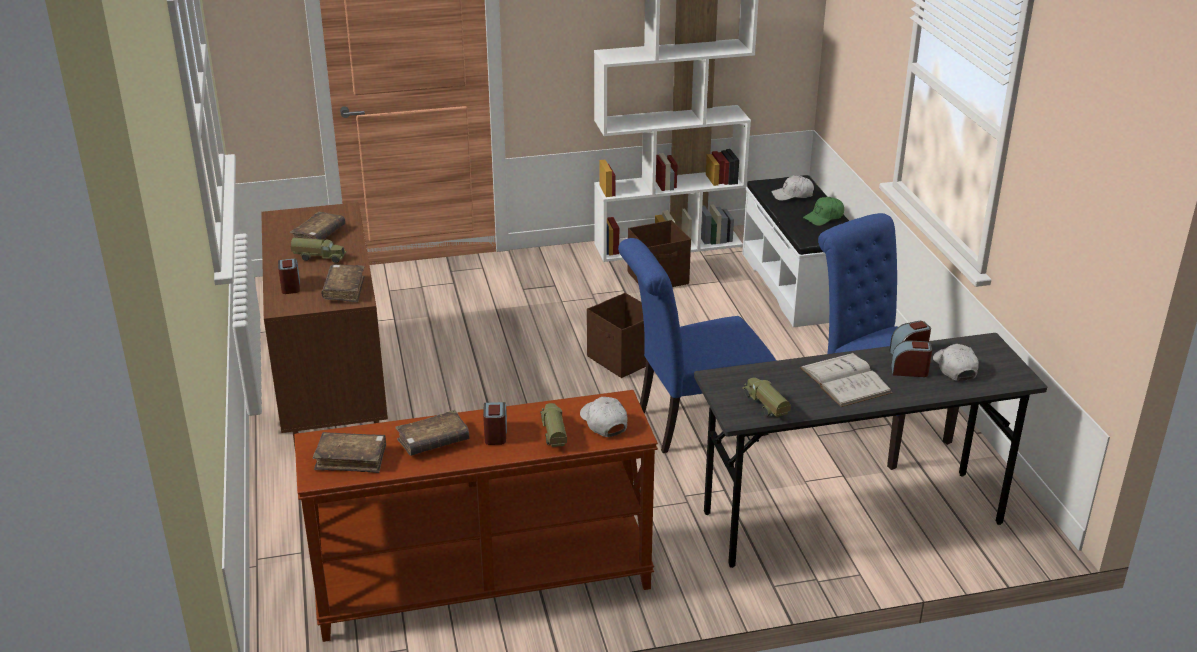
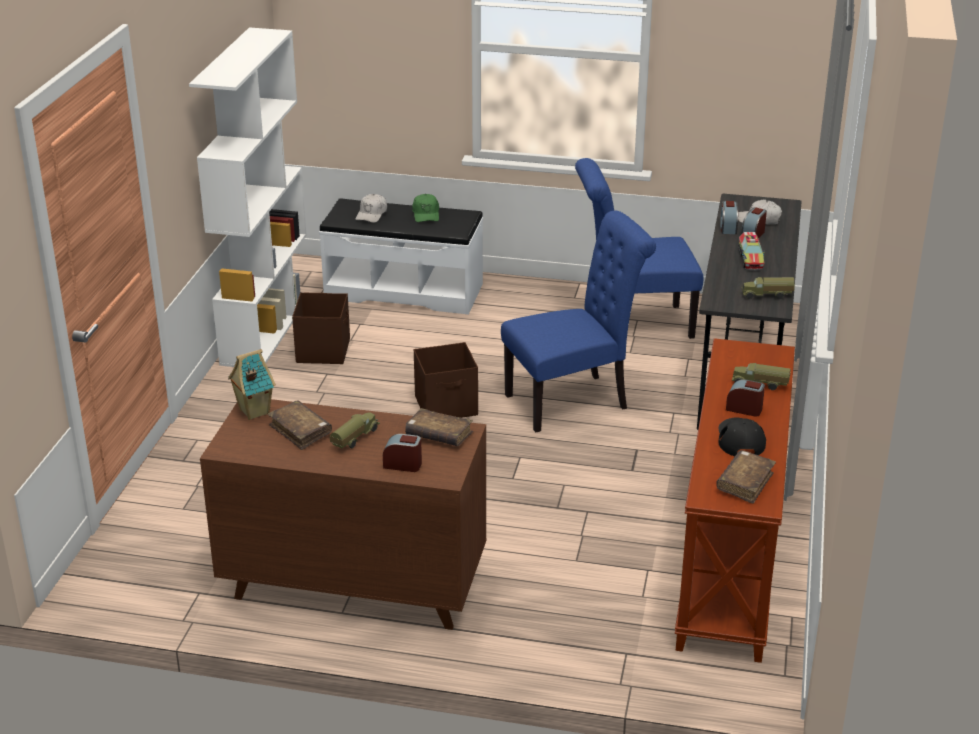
camera: 65 degrees left, 0 degrees up
brown book [395,410,470,456] -> black cap [718,418,766,456]
white cap [580,397,628,437] -> none
blue chair [618,238,777,453] -> blue chair turned 120 degrees counterclockwise [501,211,656,432]
white book [799,352,892,407] -> toy truck [738,232,765,271]
none -> toy house [228,349,276,420]

